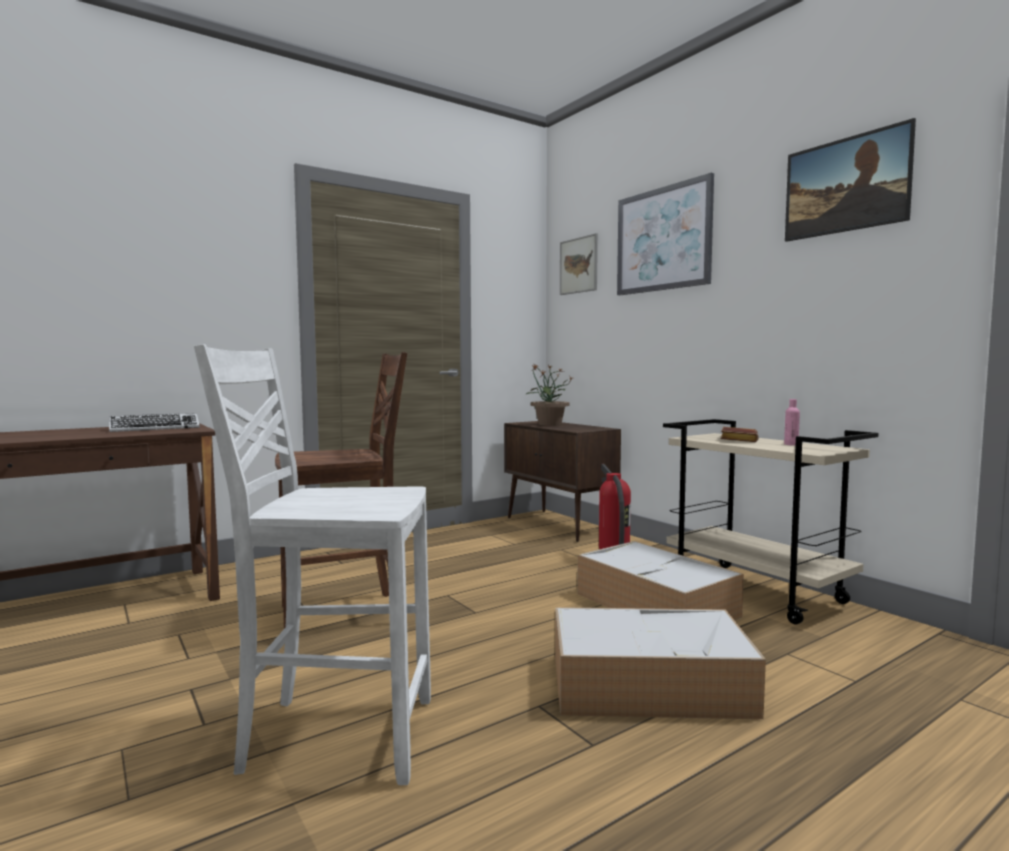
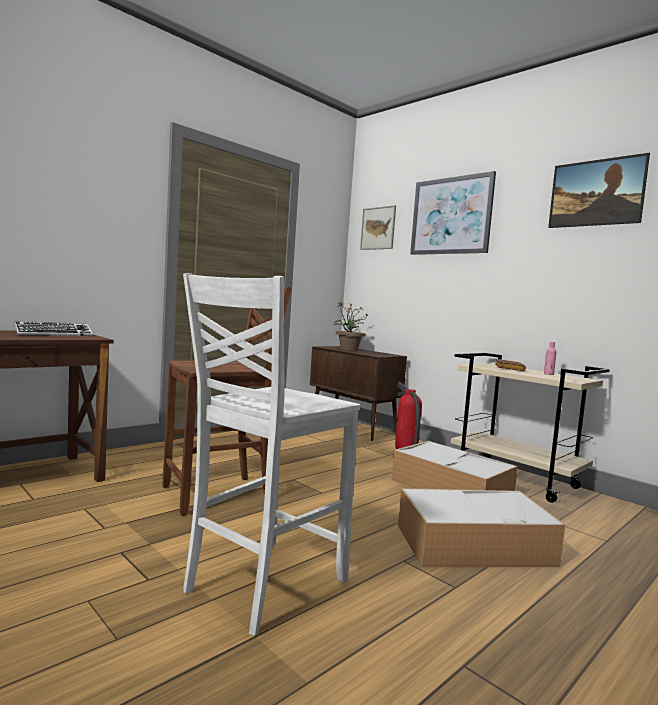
camera: 10 degrees left, 0 degrees up
white chair [194,344,431,785] -> white chair turned 45 degrees counterclockwise [183,273,360,636]

